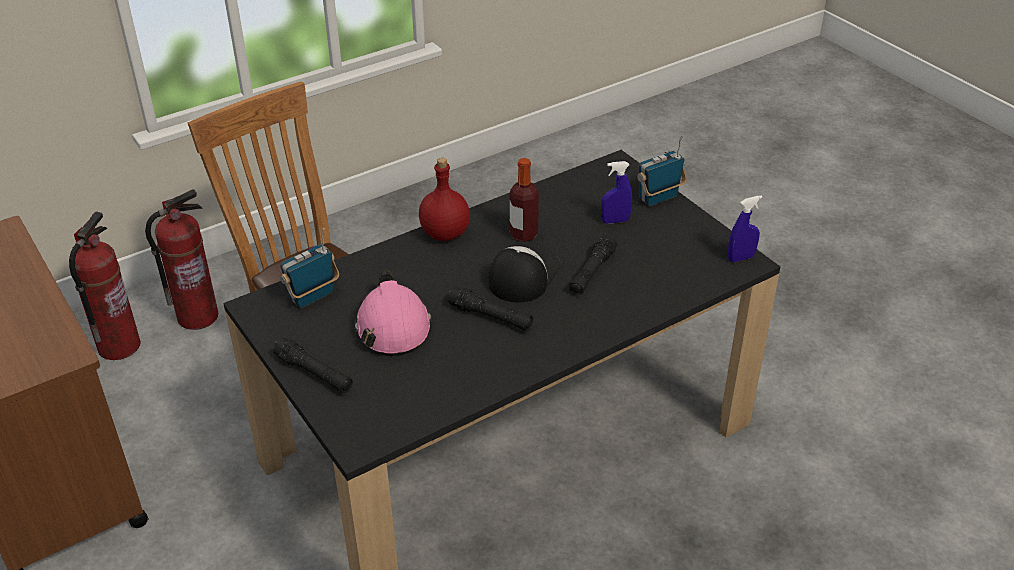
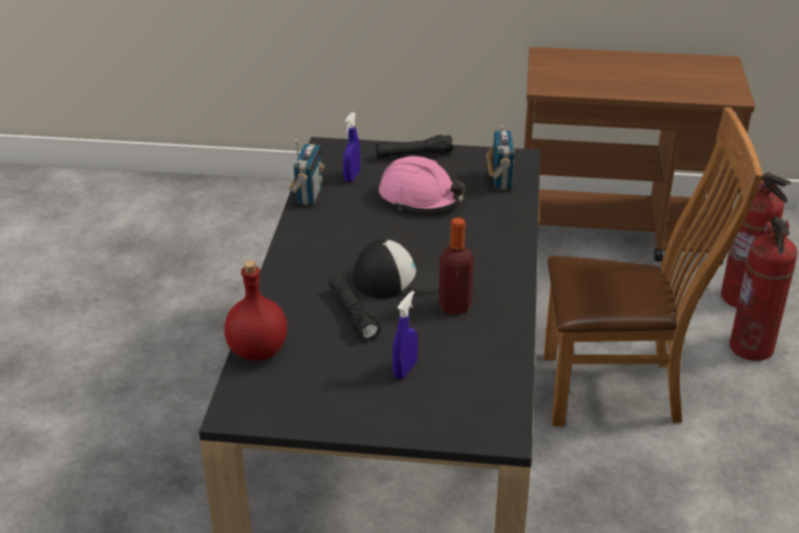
camera: 130 degrees right, 5 degrees down
red bottle [419,158,470,241] -> red bottle moved to [224,260,287,361]
black flashlight [447,286,533,331] -> none
cap [488,246,560,303] -> cap turned 75 degrees counterclockwise [353,239,440,299]
radio [637,135,687,206] -> radio moved to [289,139,324,205]
blue spray bottle [728,195,763,262] -> blue spray bottle moved to [343,112,360,182]

